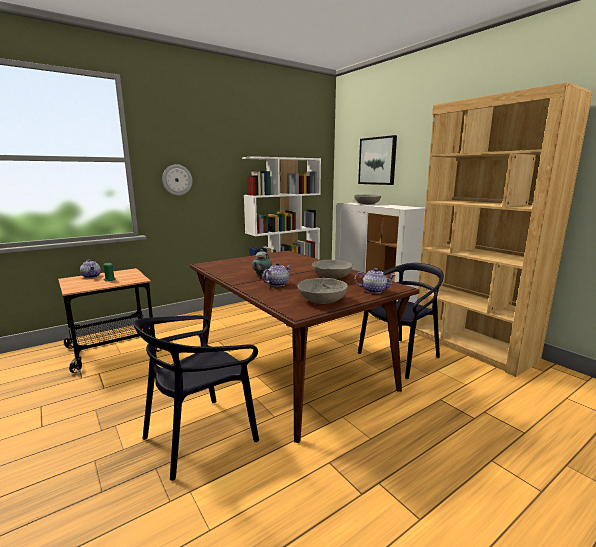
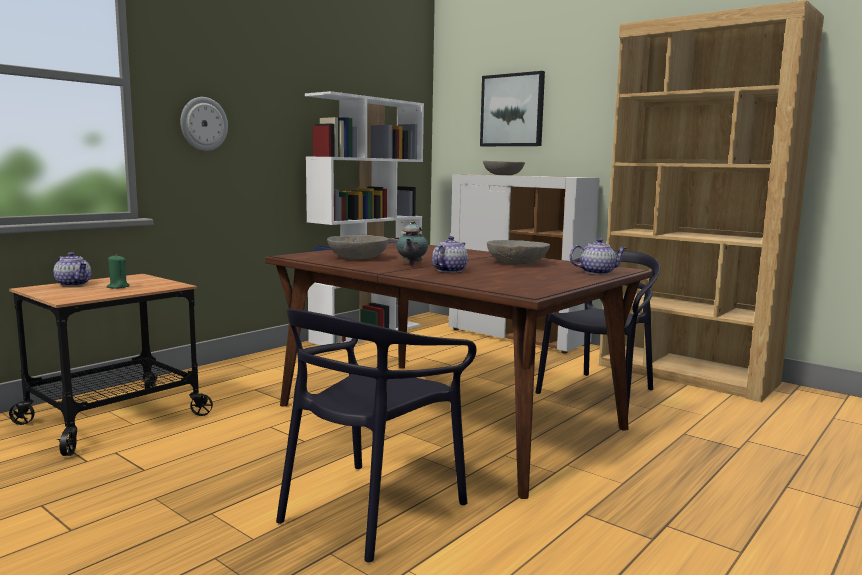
camera: 15 degrees left, 5 degrees down
grey bowl [297,278,348,304] -> grey bowl moved to [327,235,389,260]

